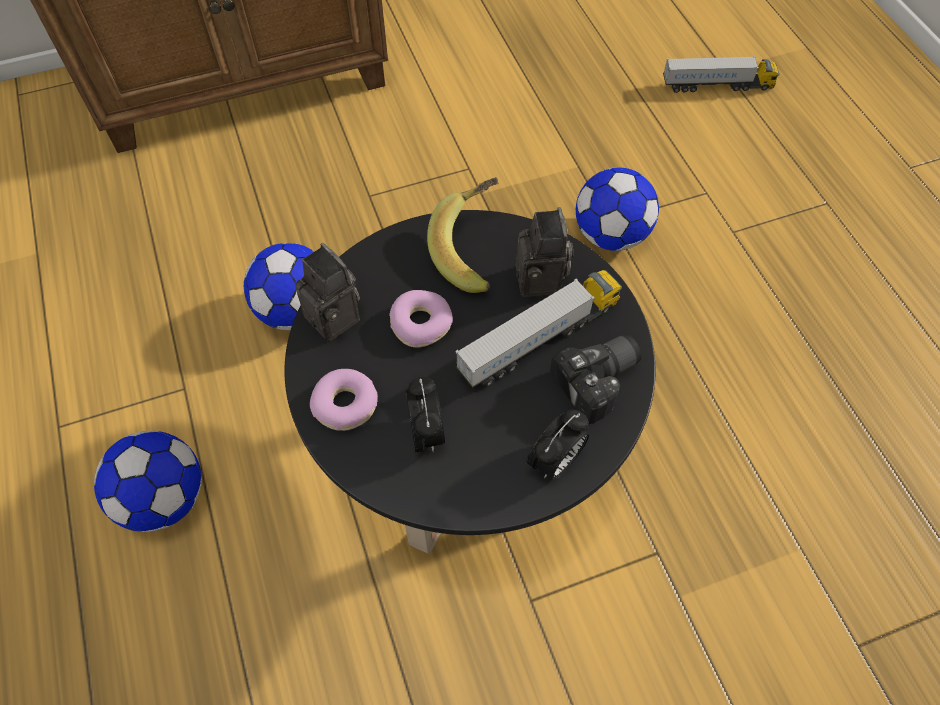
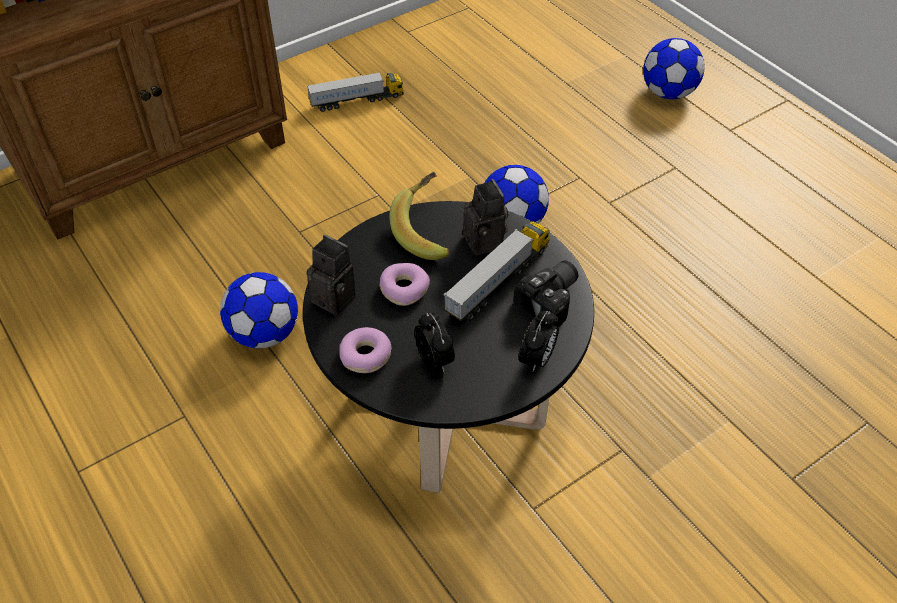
camera: 15 degrees left, 10 degrees down
football [94,431,202,532] -> football moved to [643,38,705,99]
toy truck [663,56,780,93] -> toy truck moved to [307,72,404,112]

